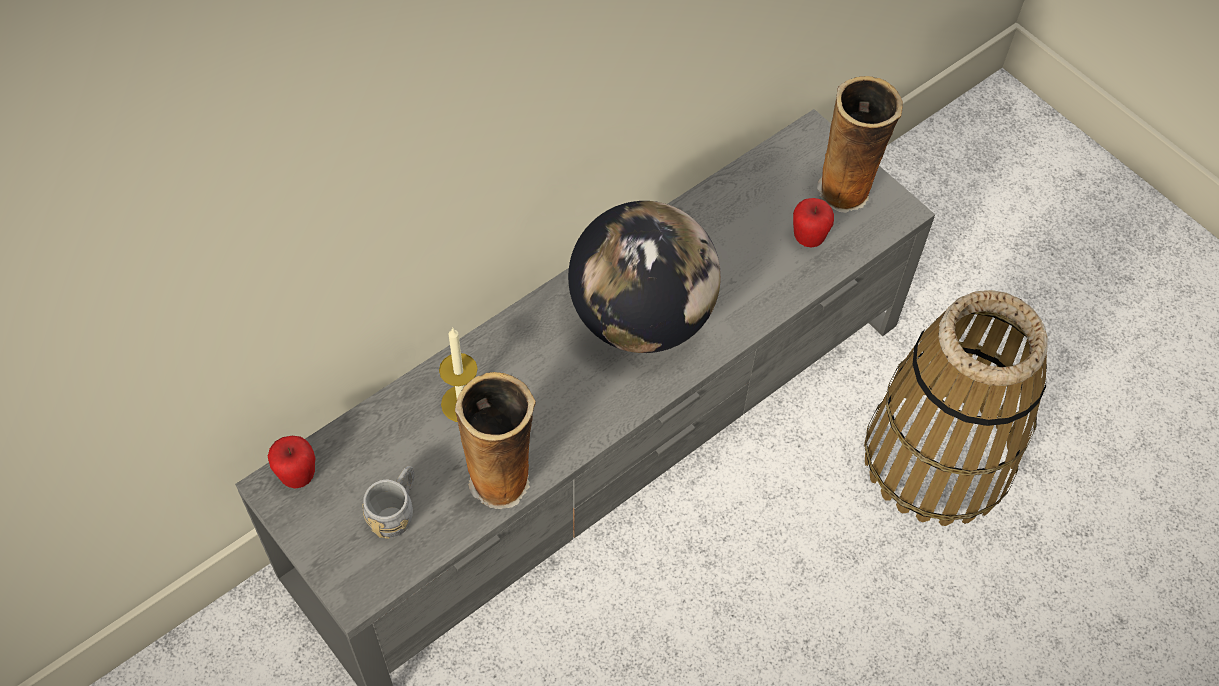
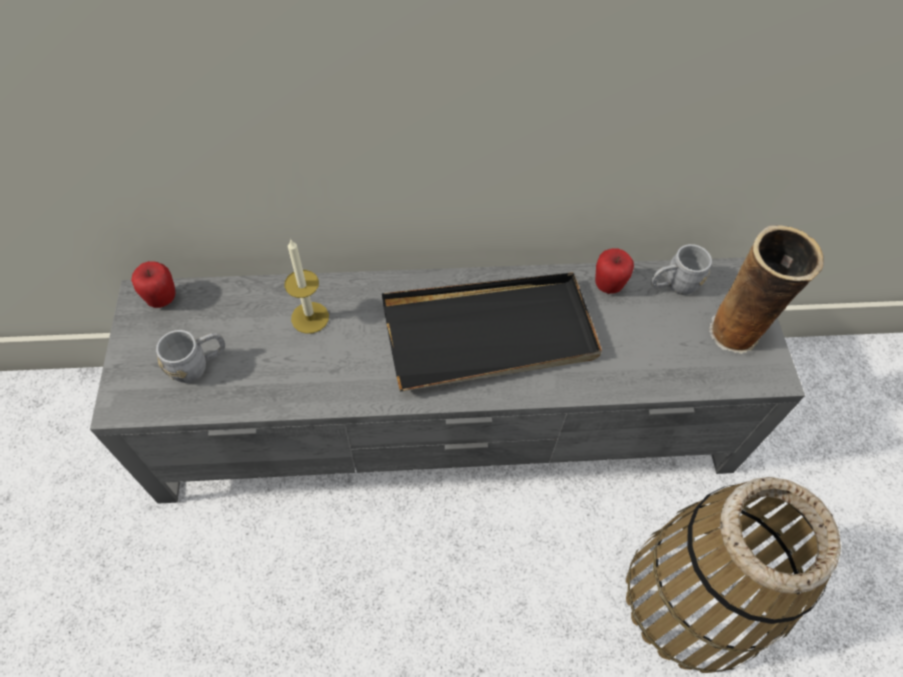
camera: 35 degrees right, 0 degrees up
vase [455,372,536,509] -> none
globe [568,201,721,353] -> black tray [382,272,602,391]
apple [793,198,834,248] -> apple moved to [595,248,634,294]
none -> grey mug [651,244,712,295]

